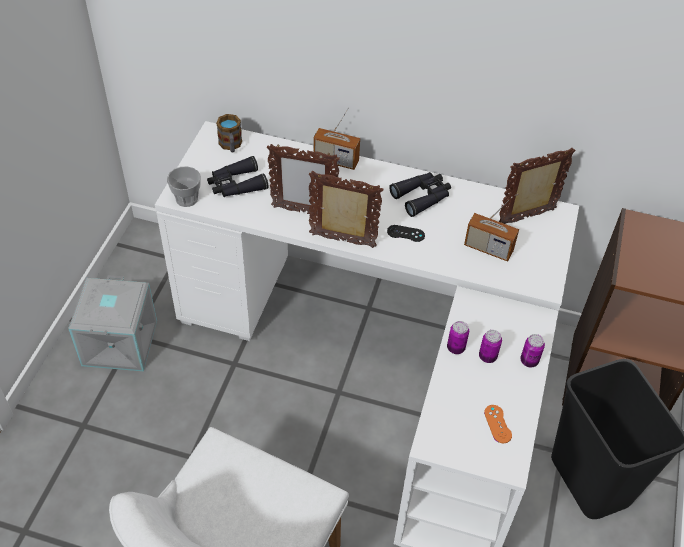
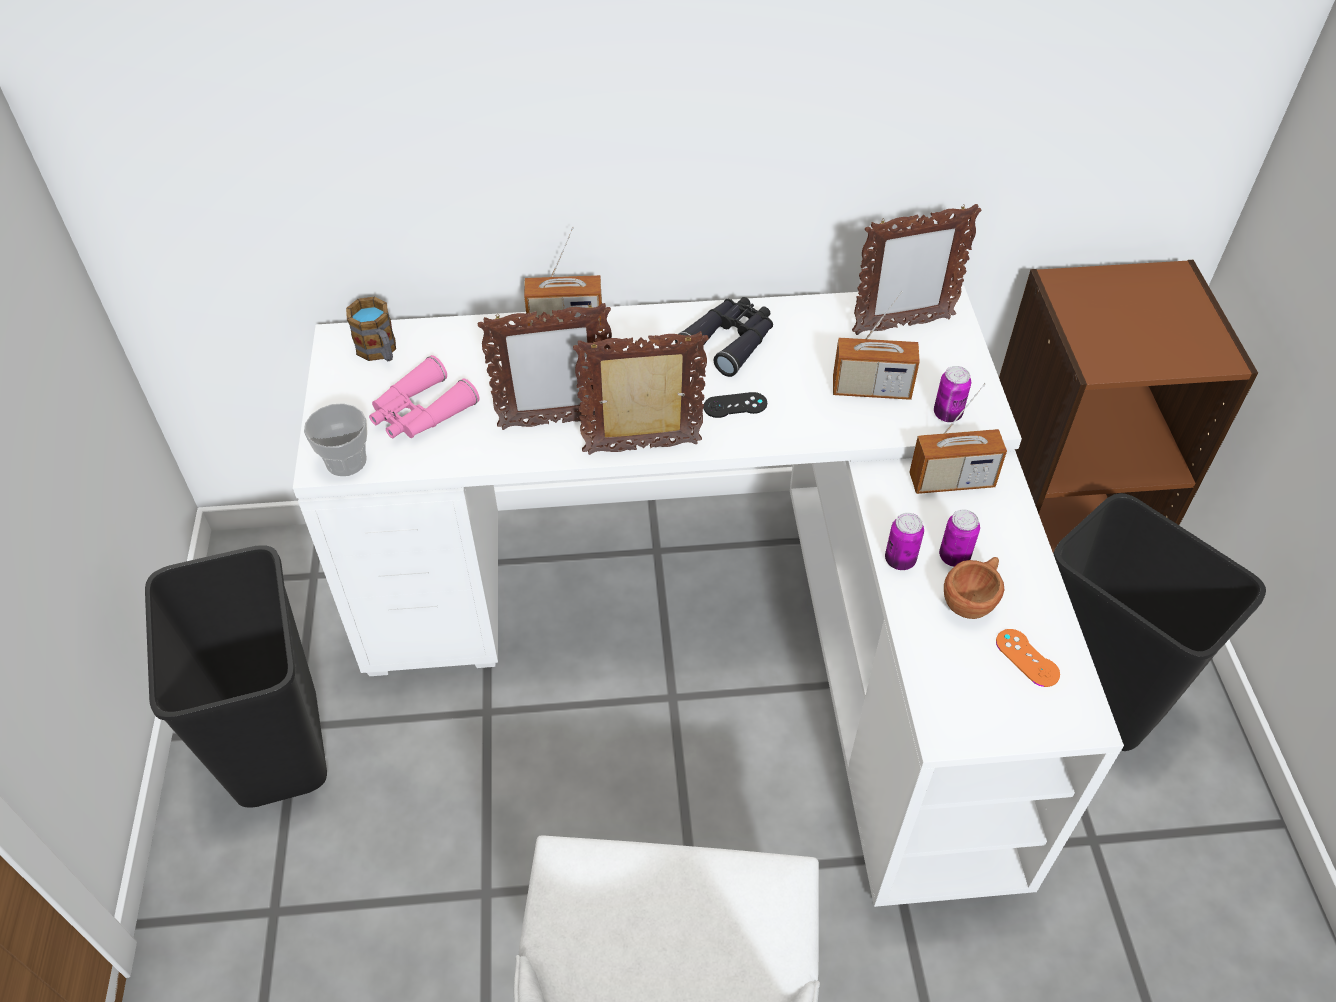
camera: 20 degrees left, 0 degrees up
grey storage box [68,275,157,371] -> black trash can [145,545,327,808]
black binoculars [207,156,269,197] -> pink binoculars [369,355,480,438]
picture frame [499,148,576,224] -> picture frame turned 150 degrees counterclockwise [852,204,982,335]
can [520,334,545,367] -> can moved to [934,366,971,422]
none -> radio [909,383,1007,494]
none -> brown cup [944,557,1005,619]

